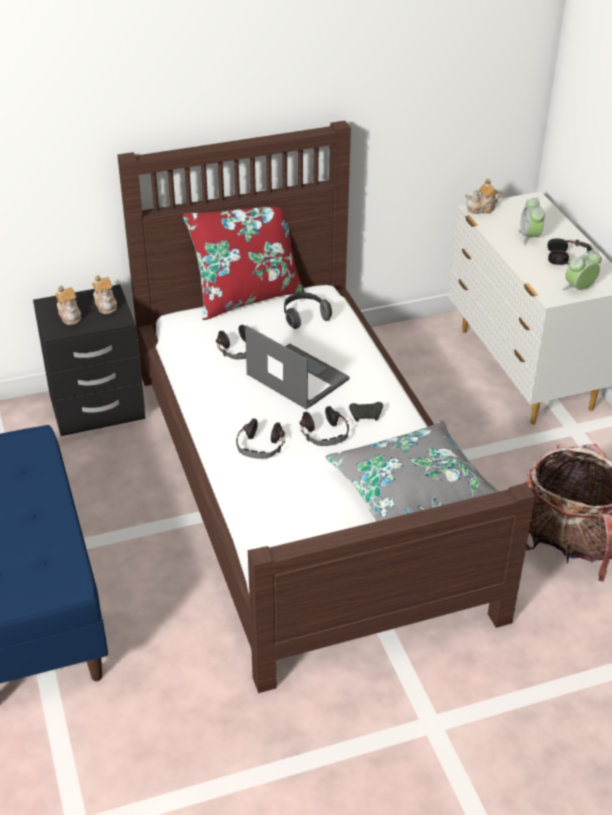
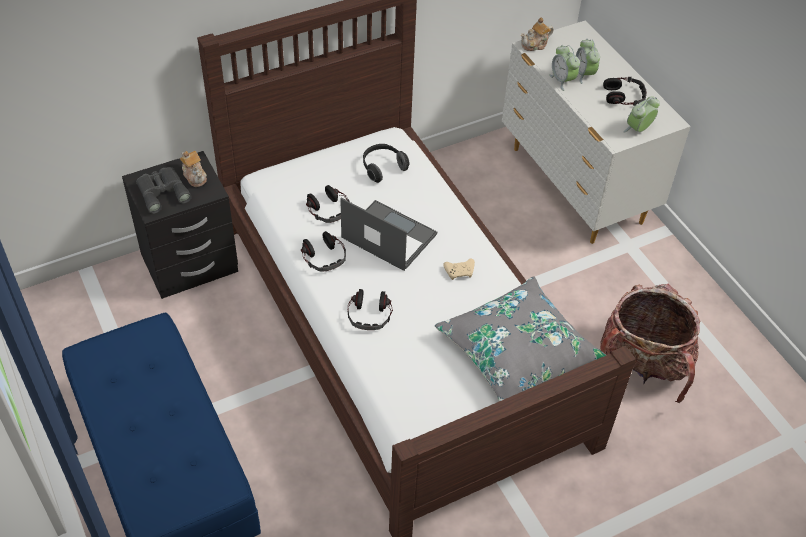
camera: 10 degrees left, 10 degrees up
teapot [55,286,81,325] -> grey binoculars [136,167,192,214]
red pillow [183,207,305,320] -> none
headphones [299,406,349,446] -> headphones moved to [301,231,346,272]
black game controller [349,402,383,422] -> beige game controller [443,258,475,280]
none -> alarm clock [549,45,580,91]

